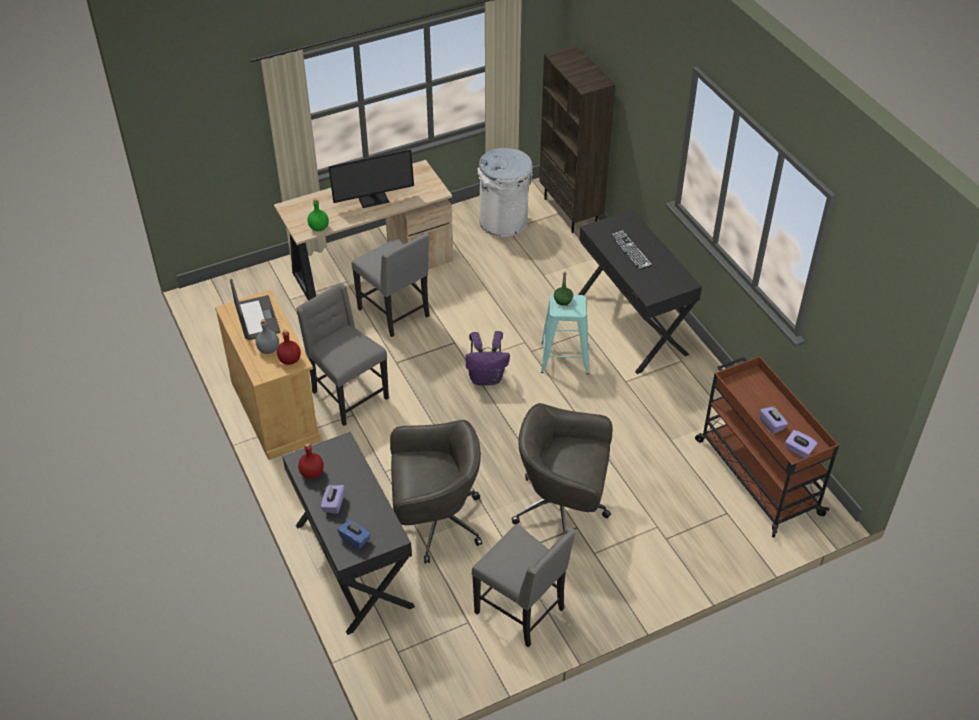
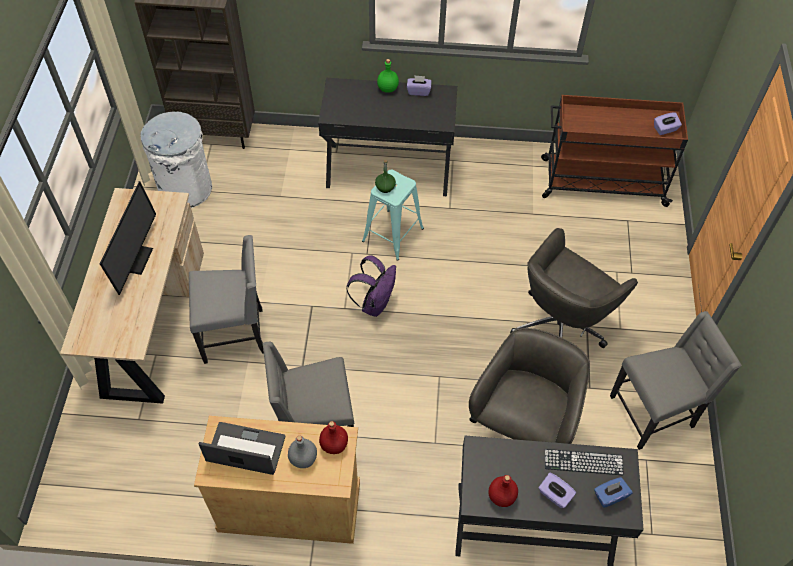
camera: 60 degrees left, 10 degrees up
green bottle [308,199,329,231] -> green bottle moved to [377,59,399,93]
keyboard [610,230,653,270] -> keyboard moved to [545,449,624,475]
purple tissue box [760,407,788,434] -> purple tissue box moved to [407,75,431,96]

